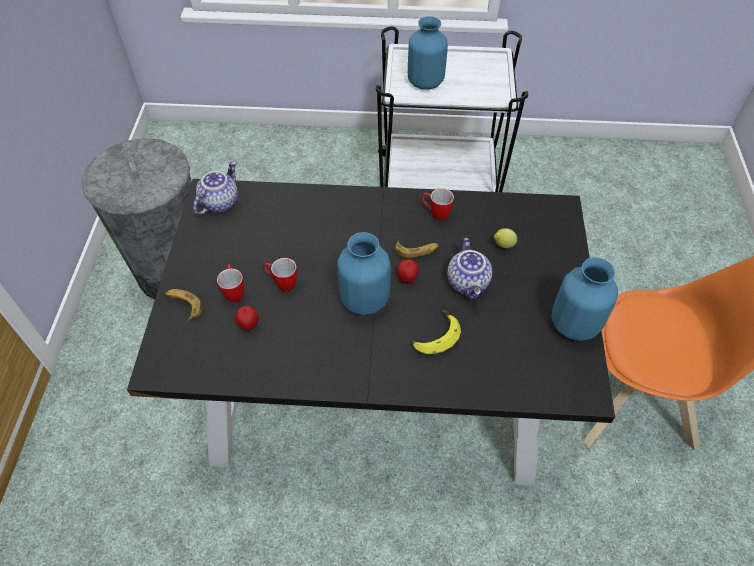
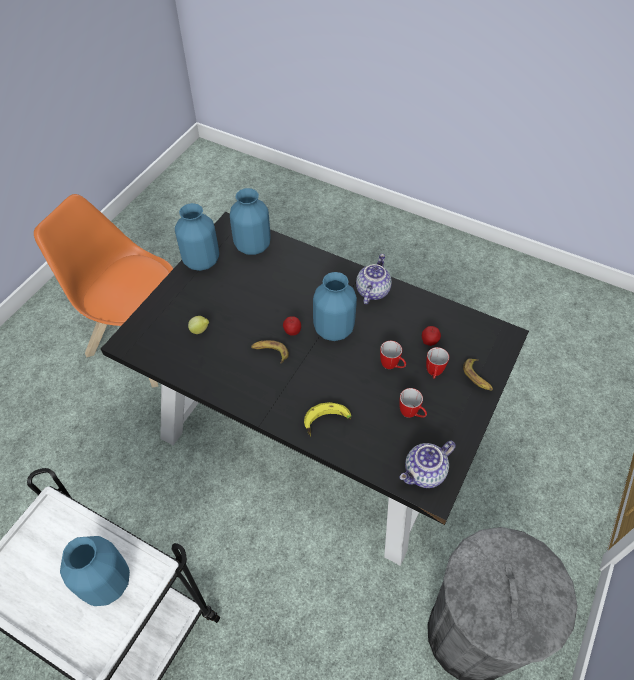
camera: 155 degrees left, 0 degrees up
banana [412,310,461,354] -> banana moved to [304,402,351,436]
mug [421,188,454,220] -> mug moved to [399,388,427,418]
teapot [447,238,492,299] -> teapot moved to [356,254,392,304]
none -> blue vase [230,188,271,255]

